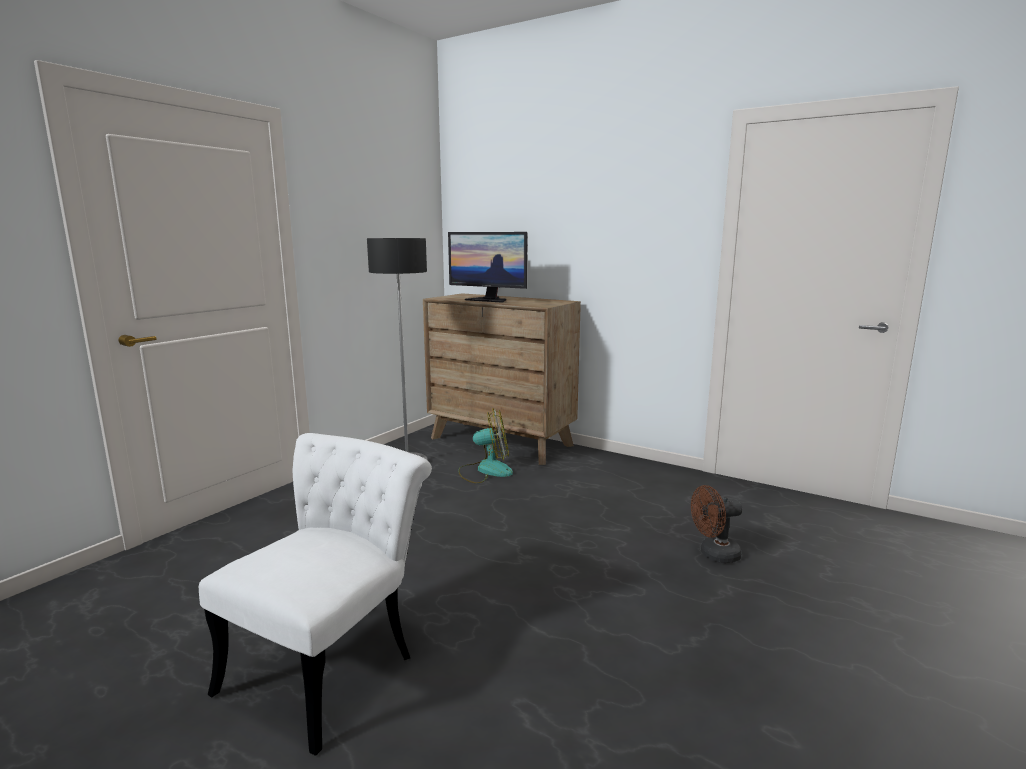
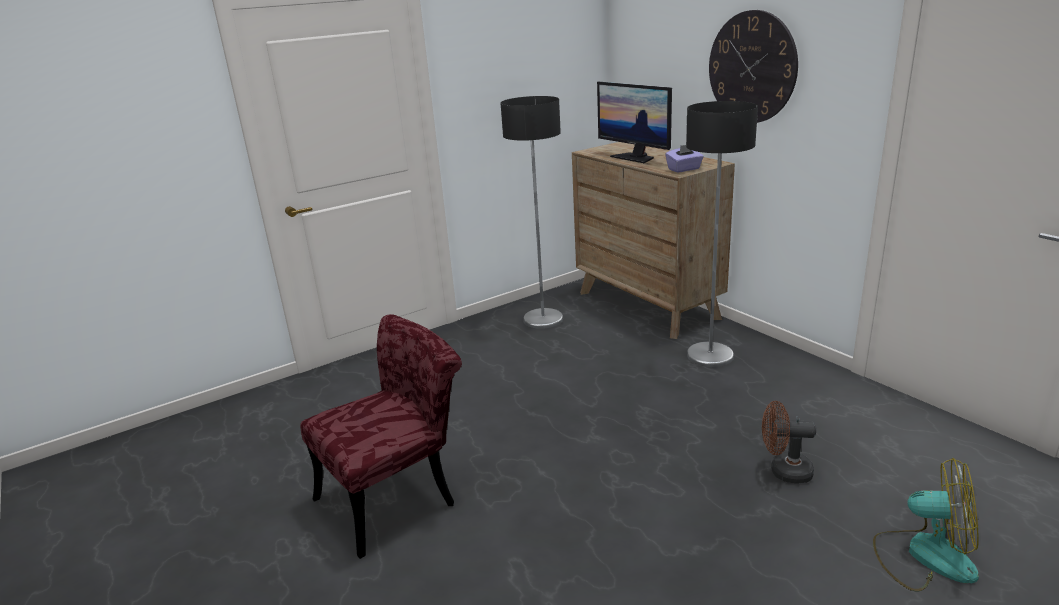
camera: 25 degrees right, 10 degrees up
white chair [199,433,432,756] -> red chair [300,314,462,559]
fan [458,408,513,483] -> fan moved to [873,458,979,591]
none -> purple tissue box [665,145,704,173]
none -> floor lamp [686,101,758,367]
none -> wall clock [709,10,798,123]

